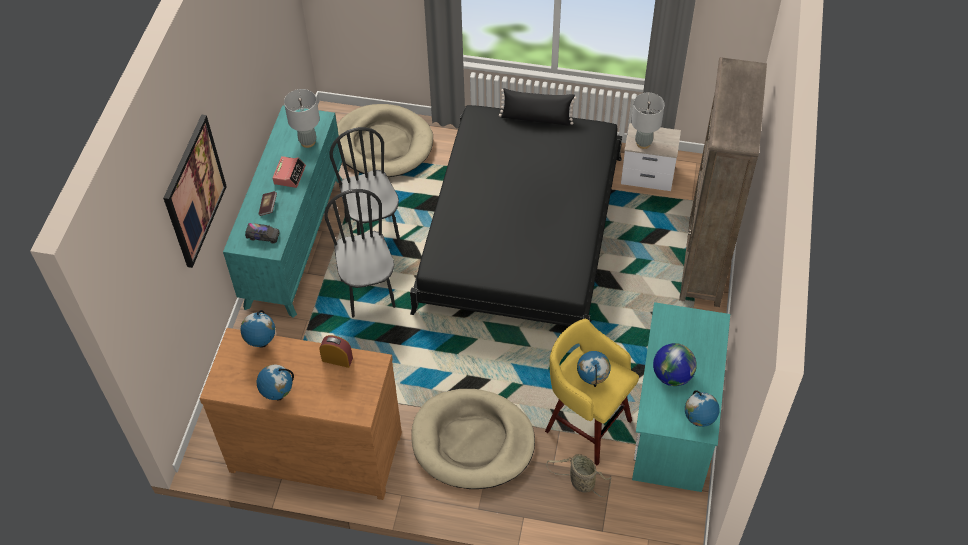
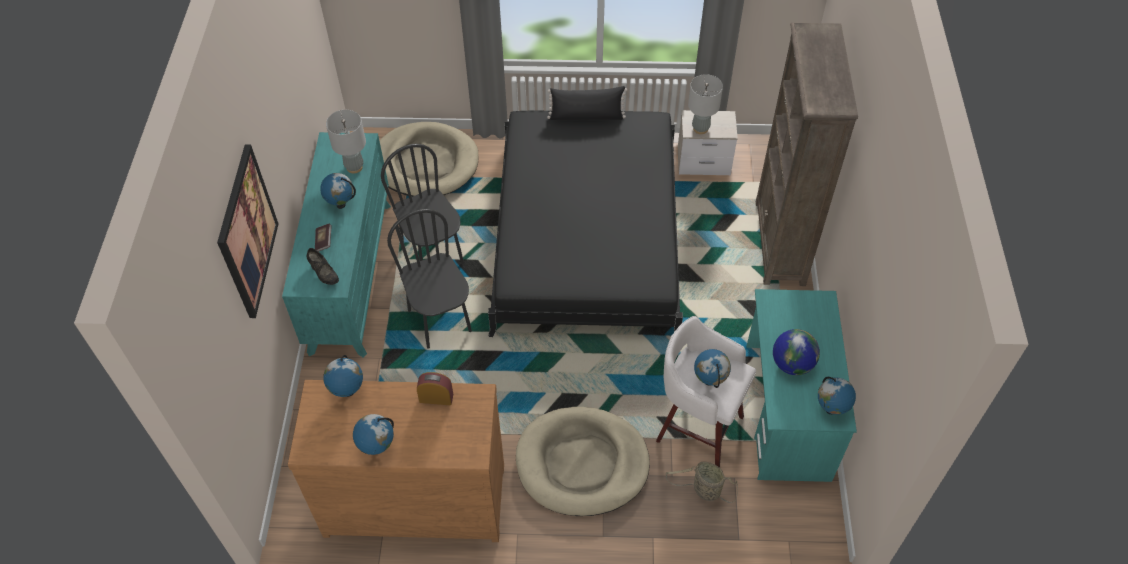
camera: 10 degrees left, 0 degrees up
toy truck [245,223,280,244] -> black shoe [307,248,339,285]
alarm clock [273,156,306,188] -> globe [320,173,356,209]
yellow stool [545,319,639,466] -> white stool [656,316,756,468]

